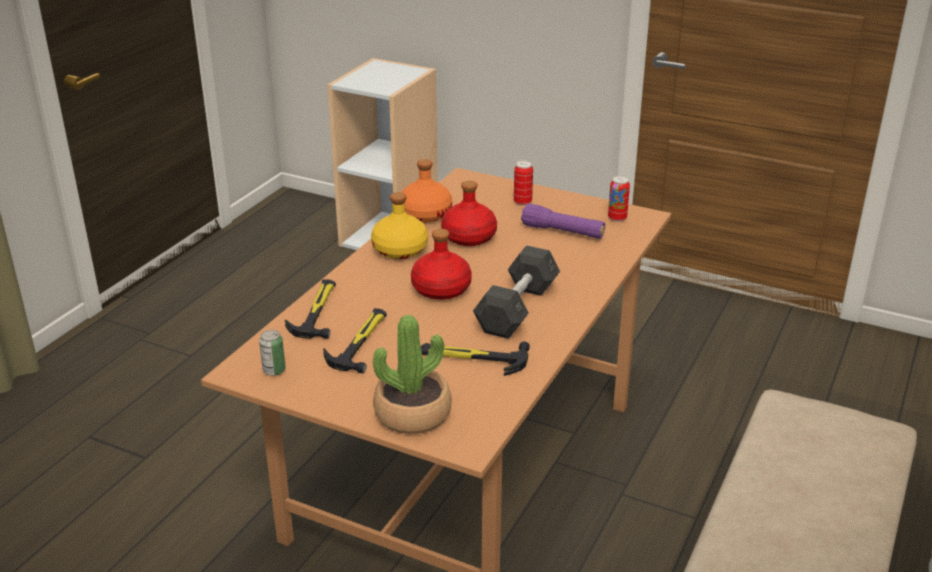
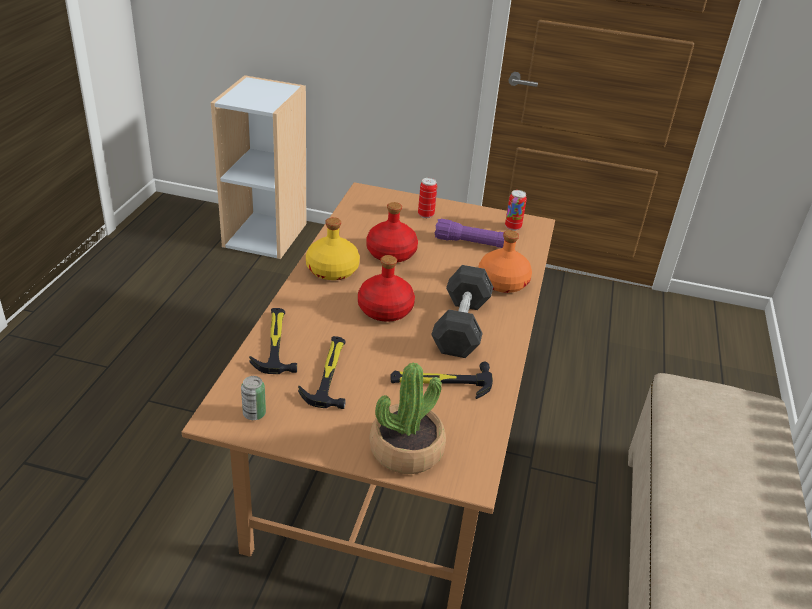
camera: 15 degrees left, 5 degrees up
orange bottle [402,159,452,222] -> orange bottle moved to [478,230,532,293]

